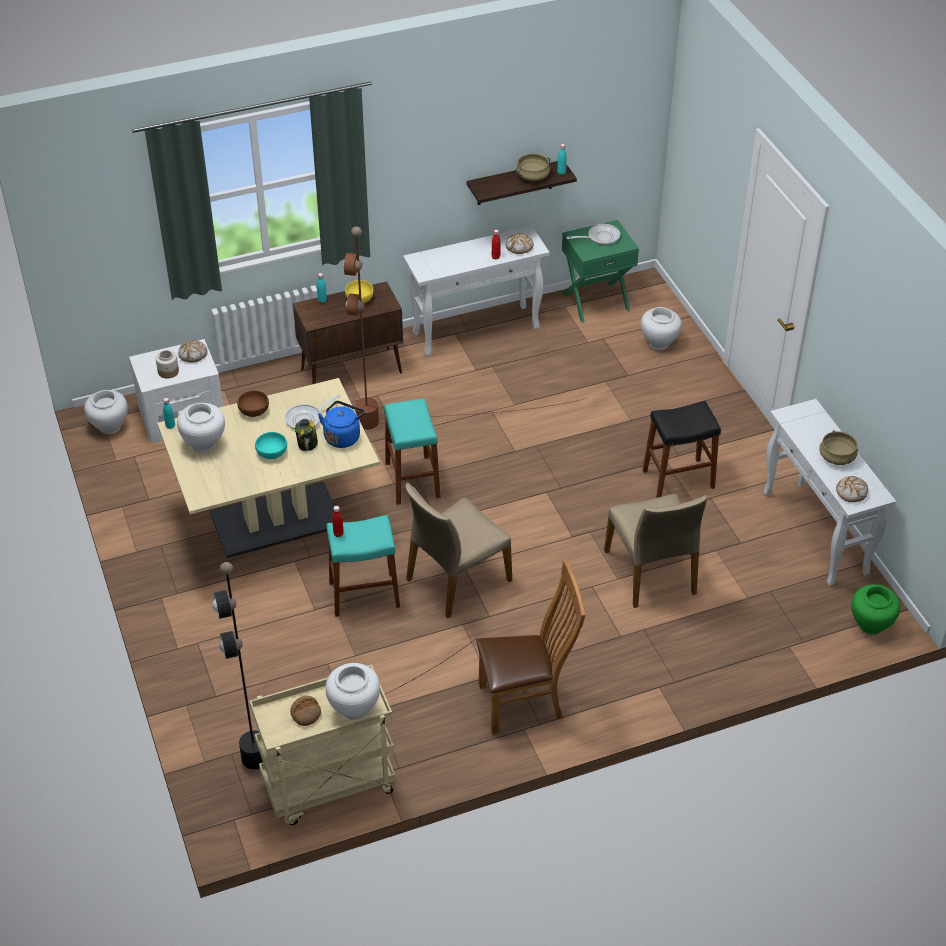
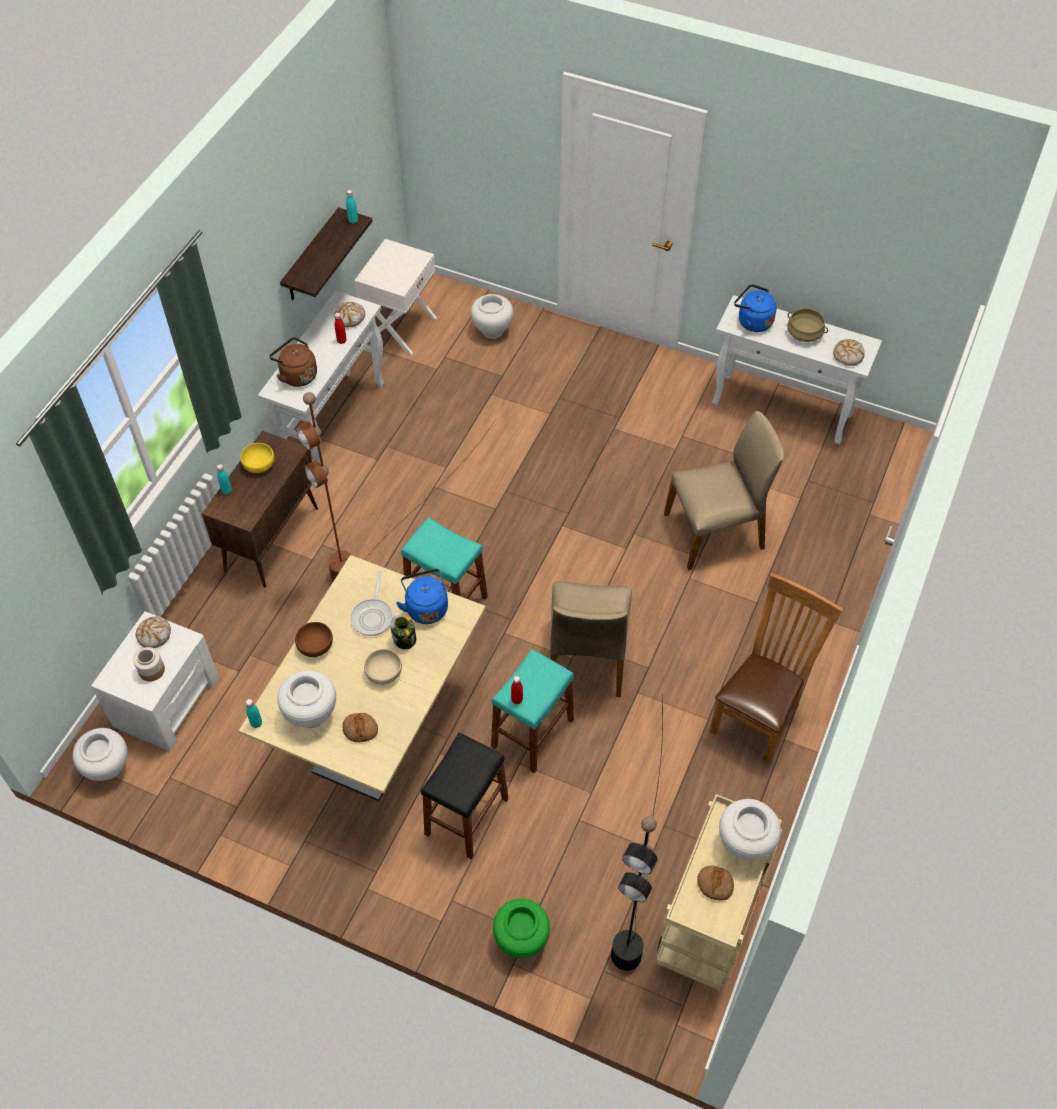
camera: 45 degrees left, 10 degrees up
turquoise bowl [255,432,287,459] -> beige bowl [364,649,402,685]
beige cooking pot [516,153,550,181] -> none
green nightstand [562,220,639,323] -> white nightstand [354,239,437,355]
frying pan [567,224,620,245] -> none
beige chair [604,494,707,608] -> beige chair turned 45 degrees counterclockwise [664,411,784,570]
black stool [643,401,721,498] -> black stool moved to [421,733,509,859]
green vase [851,584,900,634] -> green vase moved to [493,899,550,958]
none -> brown kettle [269,337,317,387]
none -> bread [342,713,378,742]
none -> blue kettle [734,284,777,332]

